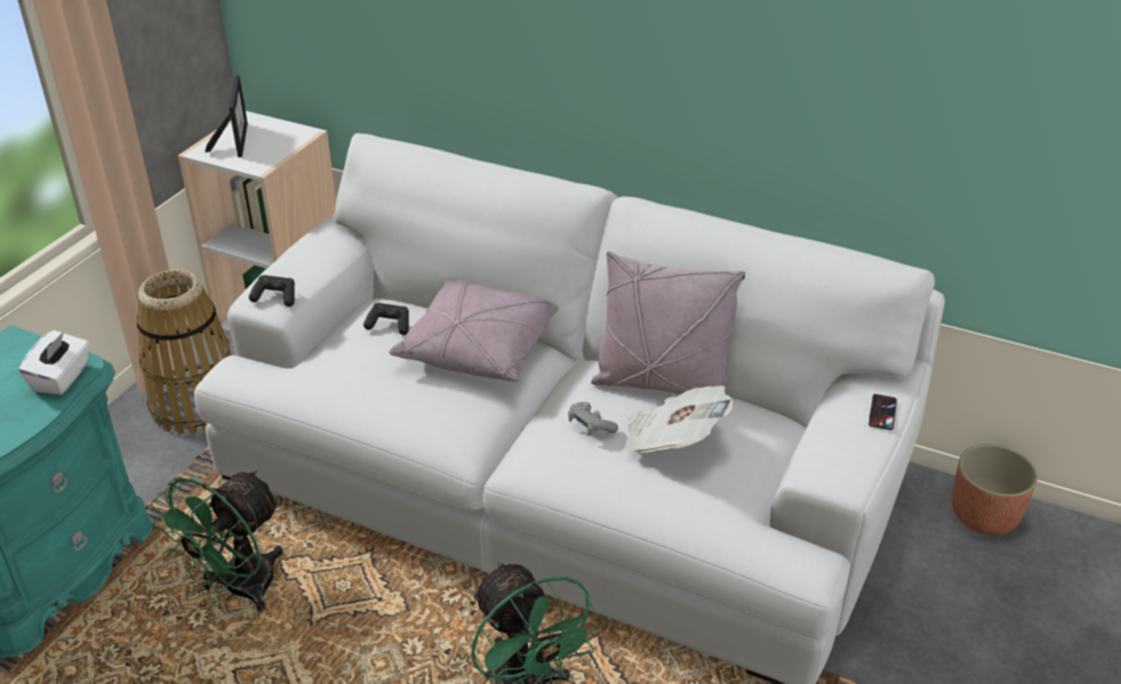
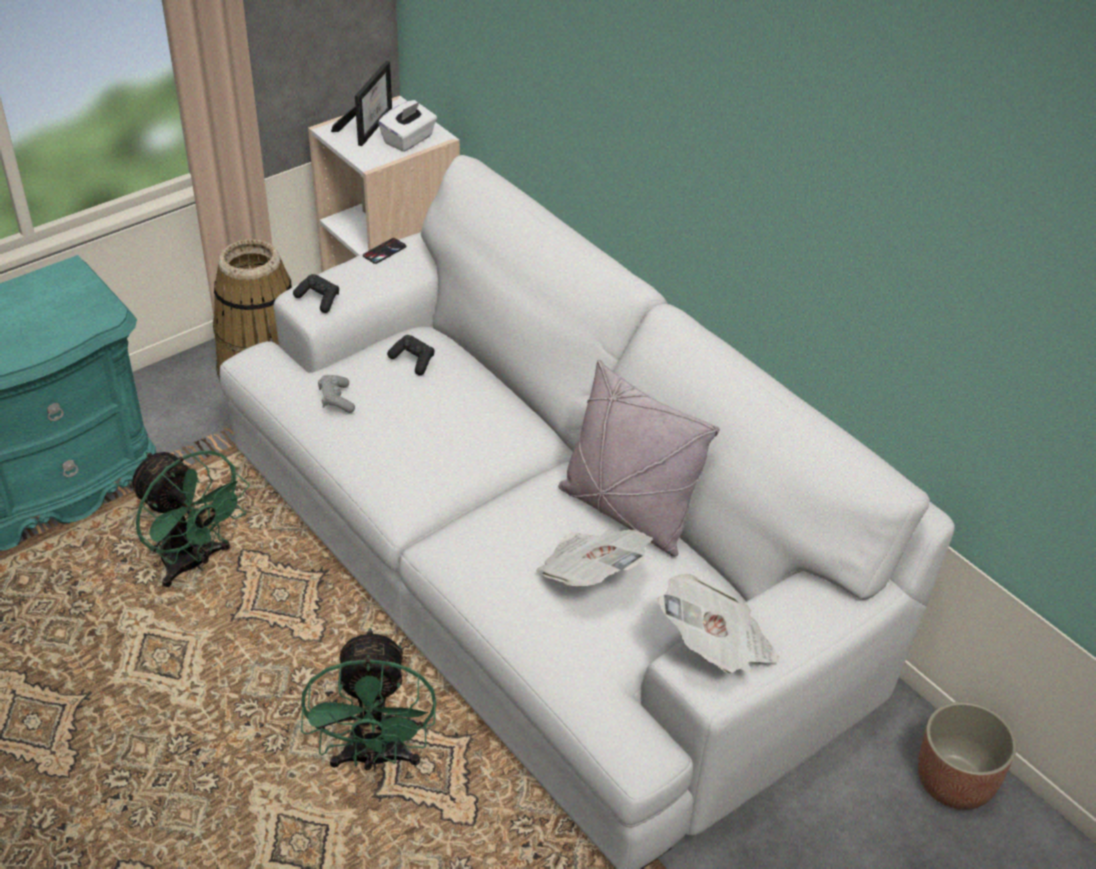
camera: 25 degrees right, 5 degrees up
white tissue box [19,330,89,395] -> white tissue box moved to [378,100,437,152]
green fan [151,470,283,612] -> green fan turned 105 degrees counterclockwise [128,451,250,587]
purple pillow [389,280,559,382] -> none
grey game controller [568,402,618,436] -> grey game controller moved to [318,375,355,413]
phone [869,394,897,430] -> phone moved to [363,238,407,264]
none -> newspaper [658,574,780,674]

